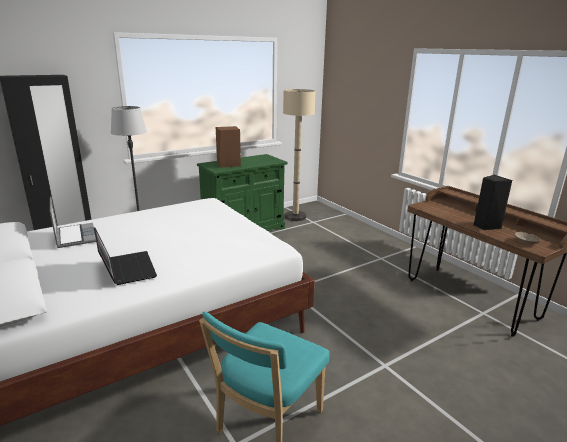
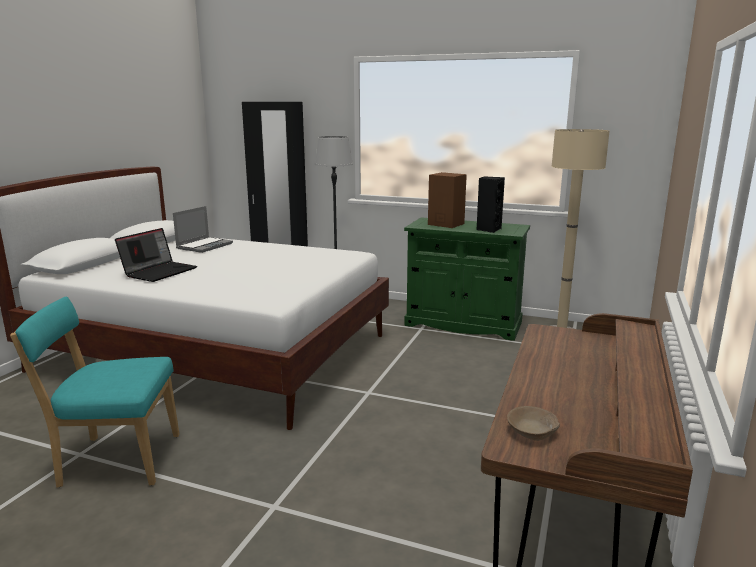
camera: 55 degrees right, 5 degrees down
black speaker [474,175,512,230] -> black speaker moved to [477,177,505,233]

